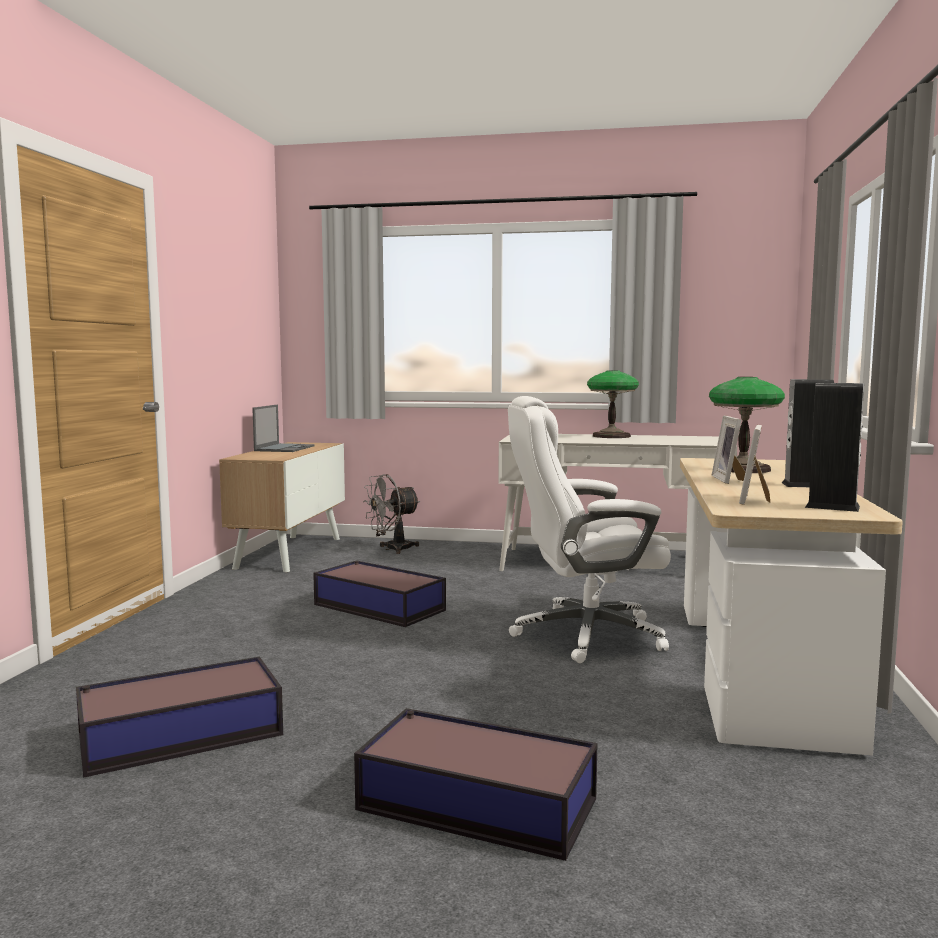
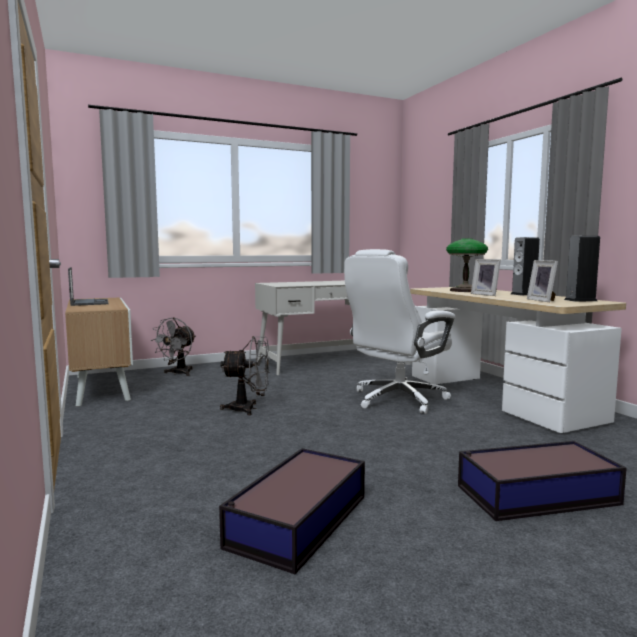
camera: 35 degrees left, 0 degrees up
storage box [313,560,446,627] -> grey fan [220,336,270,415]
table lamp [587,370,639,438] -> none

